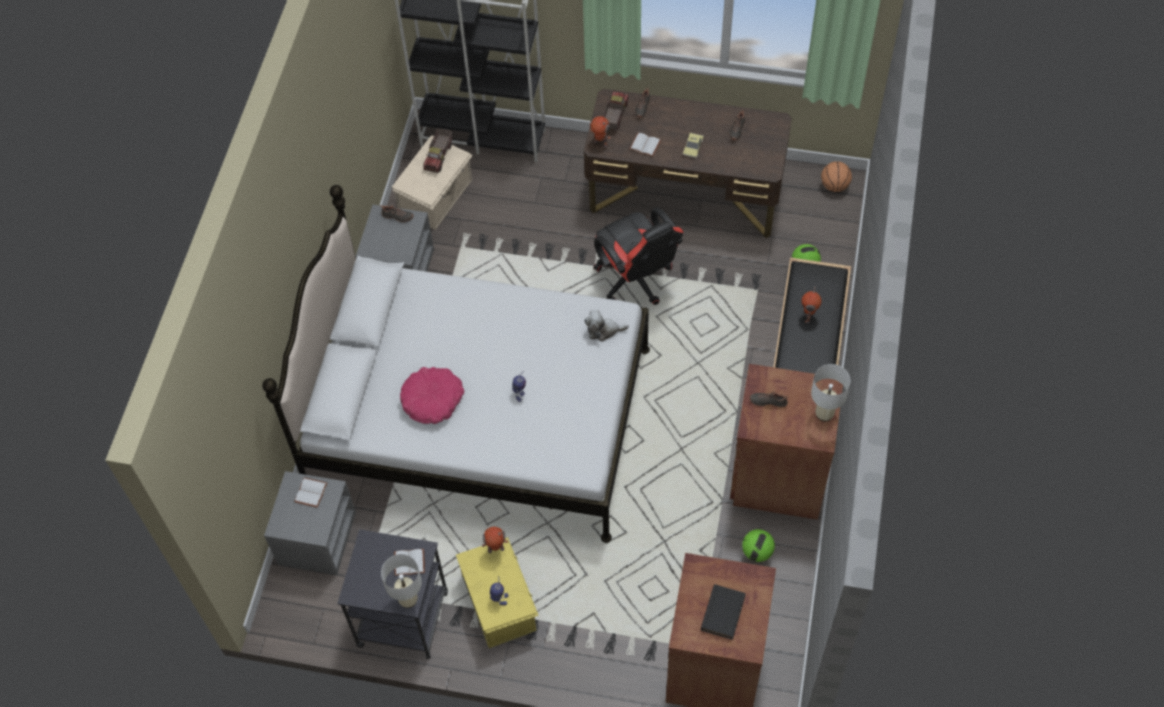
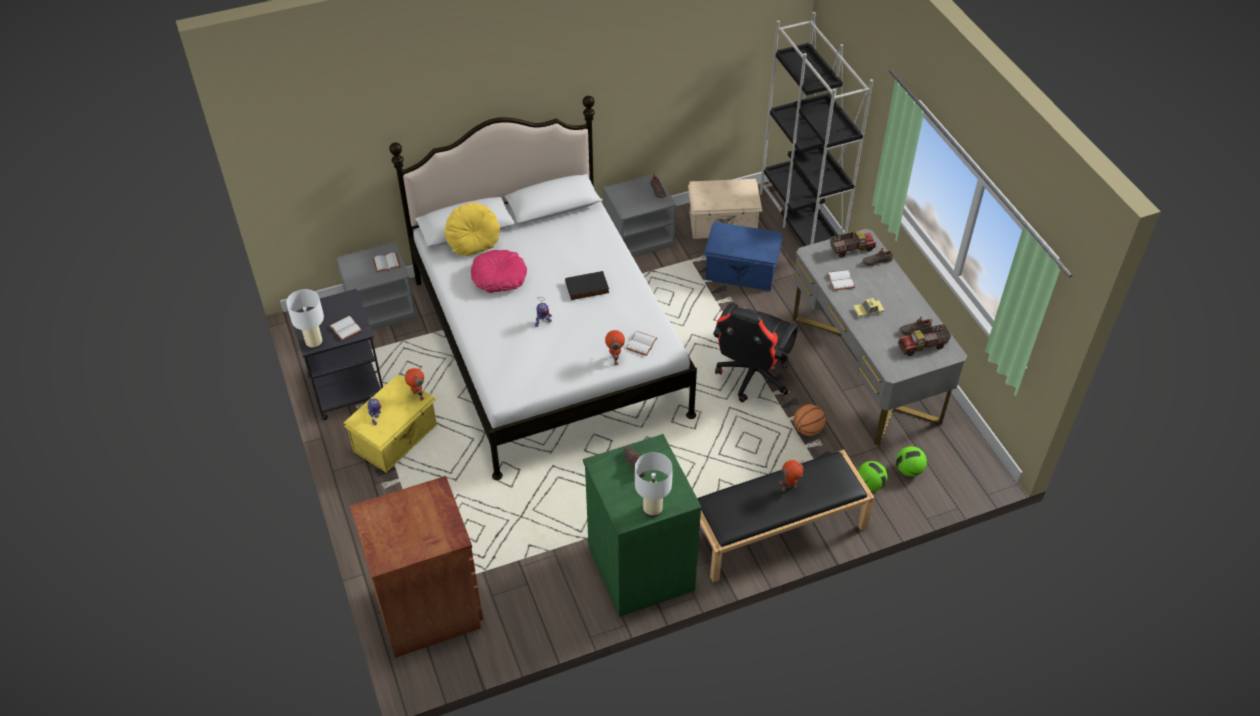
camera: 55 degrees right, 10 degrees down
toy truck [423,128,452,173] -> toy truck moved to [898,324,951,356]
brown desk [584,89,792,238] -> grey desk [793,229,967,445]
plush toy [585,310,629,342] -> white book [626,331,657,356]
toy robot [589,116,611,147] -> toy robot moved to [605,330,625,365]
black book [701,584,746,640] -> black book moved to [565,271,609,300]
brown dresser [730,364,843,520] -> green dresser [583,434,702,617]
football [742,529,775,562] -> football moved to [896,446,927,477]
basketball [821,161,852,192] -> basketball moved to [794,404,826,436]
none -> yellow pillow [444,203,500,256]
none -> blue storage box [704,222,783,291]

